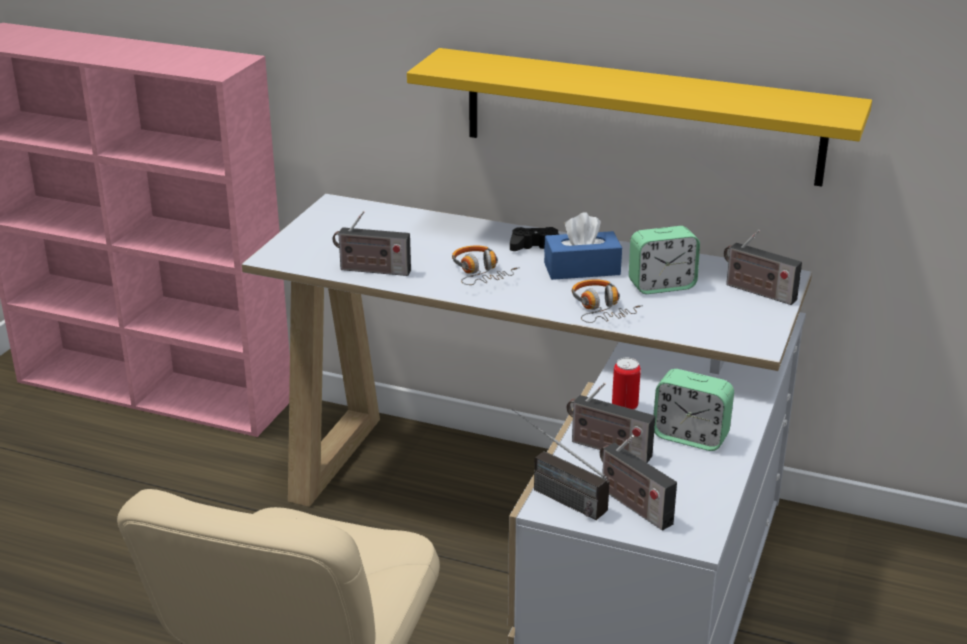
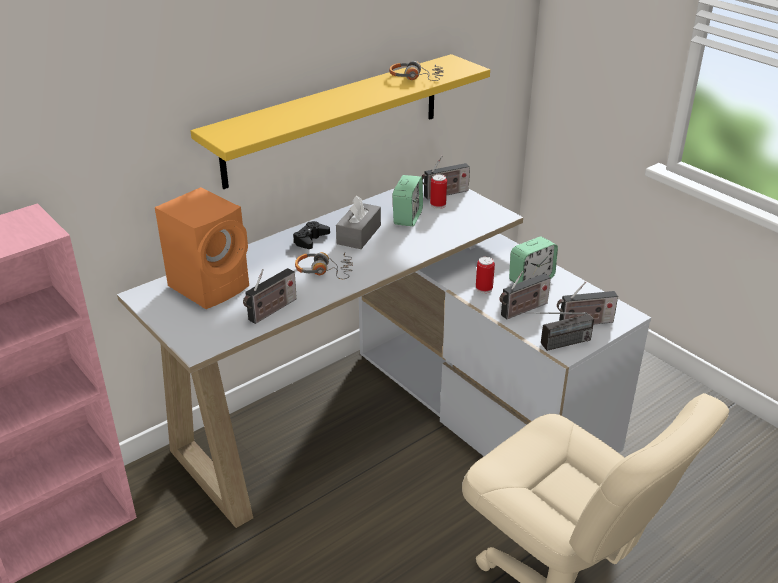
camera: 60 degrees left, 5 degrees up
blue tissue box [544,212,622,280] -> grey tissue box [336,195,381,249]
headphones [572,279,643,323] -> headphones moved to [389,61,443,81]
none -> orange speaker [155,187,249,309]
none -> can [430,174,447,209]

